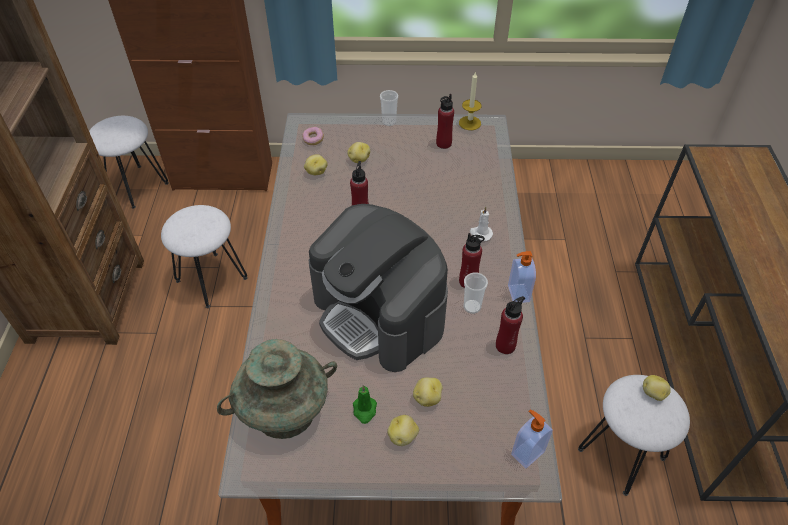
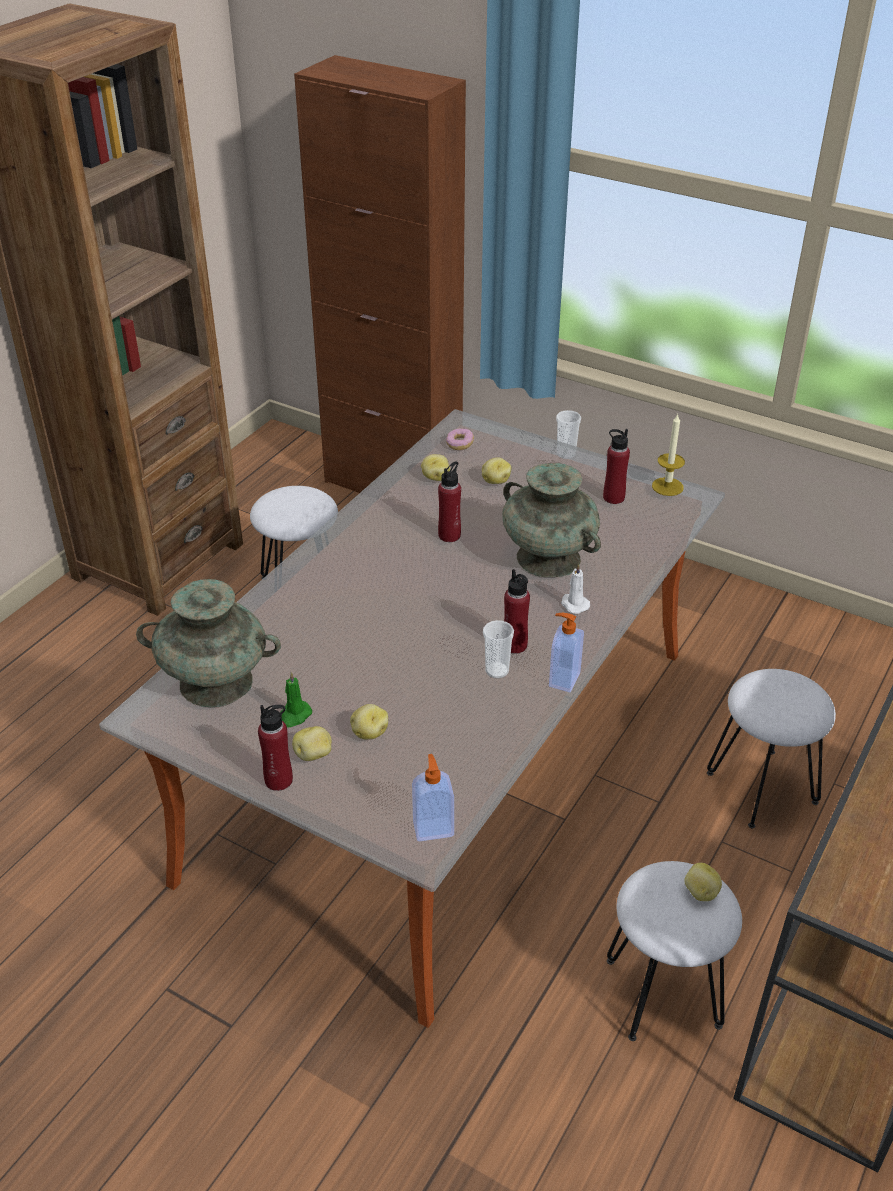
camera: 30 degrees right, 10 degrees down
white stool [89,116,169,208] -> white stool moved to [707,669,836,828]
coffee machine [308,204,448,372] -> none
red bottle [496,296,525,354] -> red bottle moved to [258,705,293,791]
none -> turquoise vase [502,463,601,577]

